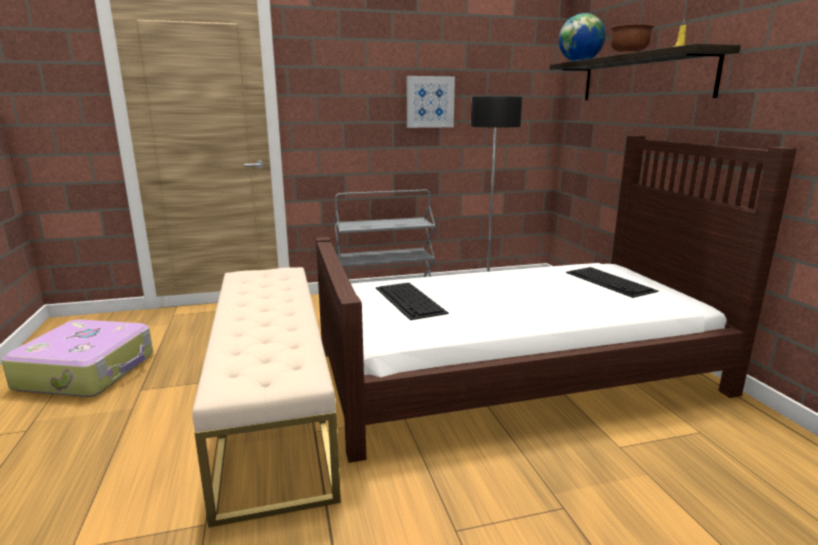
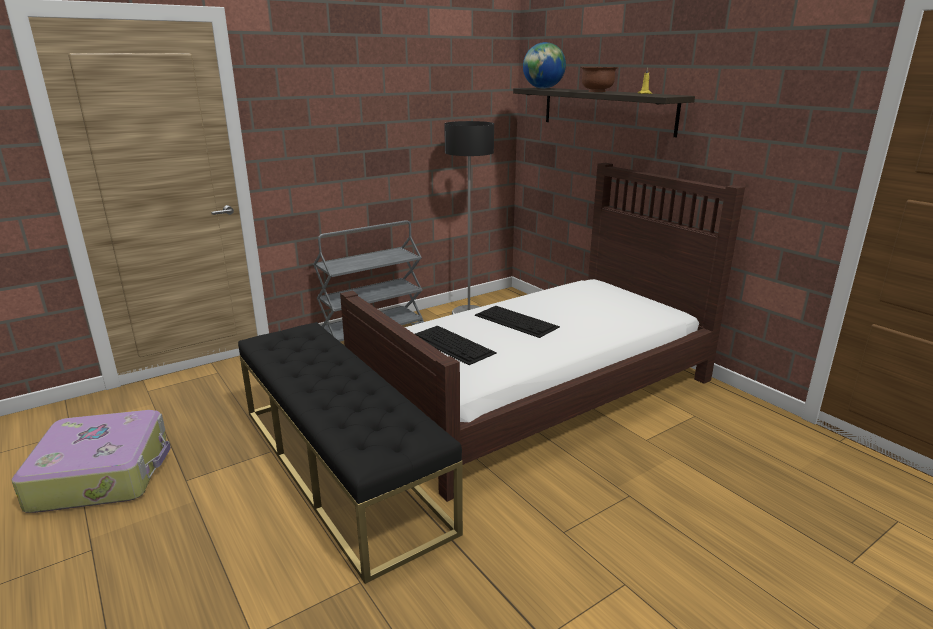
camera: 20 degrees left, 5 degrees up
beige bench [192,267,341,527] -> black bench [238,322,463,584]
picture [407,76,455,128] -> none
keyboard [566,267,659,298] -> keyboard moved to [475,306,560,338]

